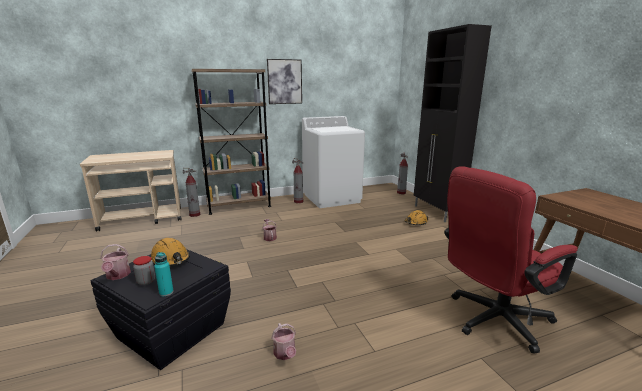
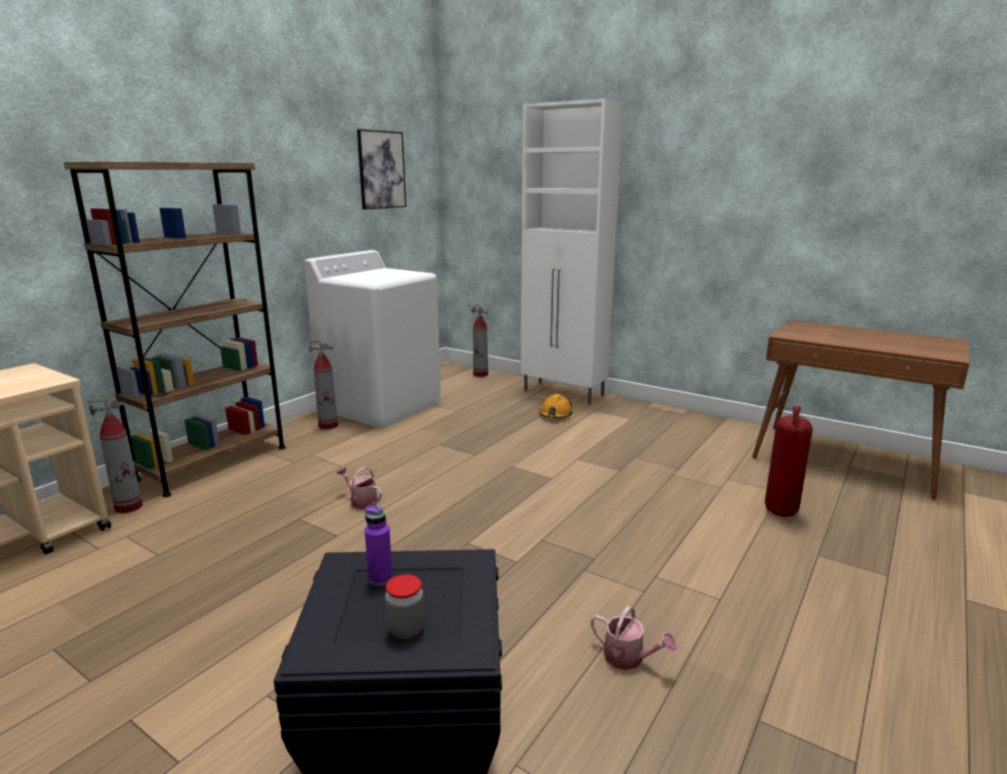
camera: 35 degrees left, 0 degrees up
watering can [100,244,131,280] -> none
orange hard hat [151,238,190,266] -> purple bottle [365,505,393,586]
turquoise bottle [154,252,174,296] -> none
picture [267,59,302,104] -> picture moved to [357,129,406,210]
black cabinet [414,24,492,222] -> white cabinet [521,99,623,405]
red office chair [444,166,578,354] -> fire extinguisher [765,406,813,517]

